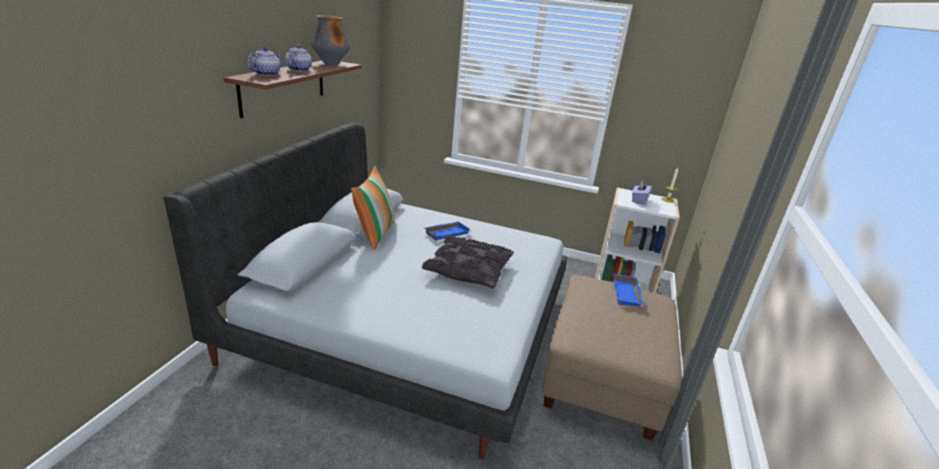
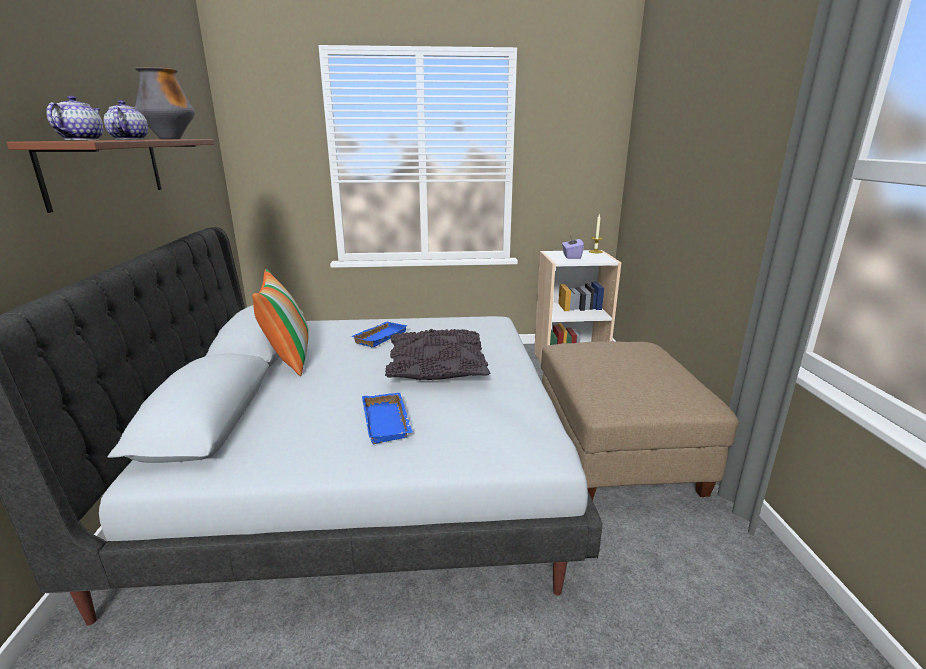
camera: 20 degrees left, 5 degrees down
blue tray [612,273,645,307] -> blue tray moved to [362,393,413,444]

